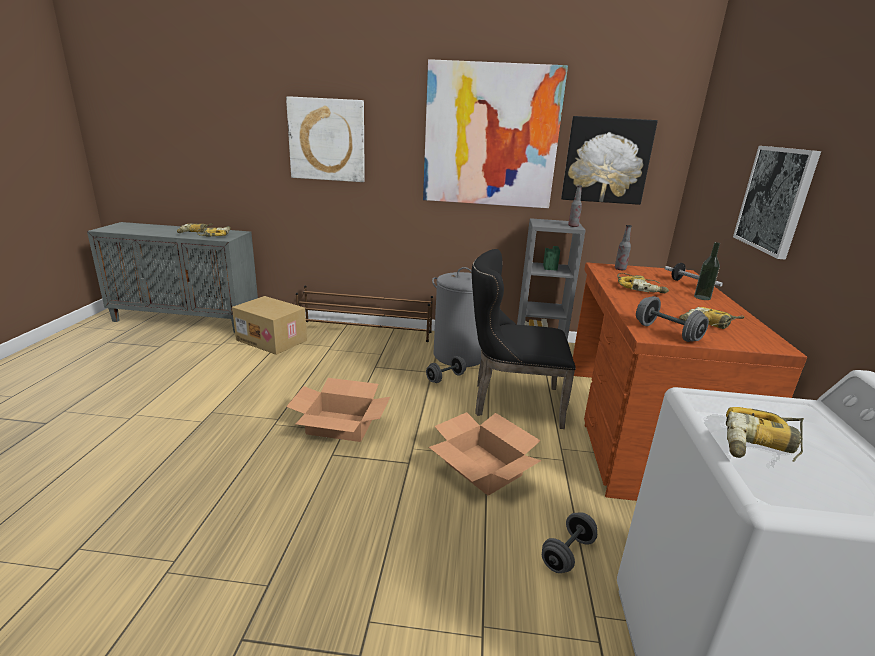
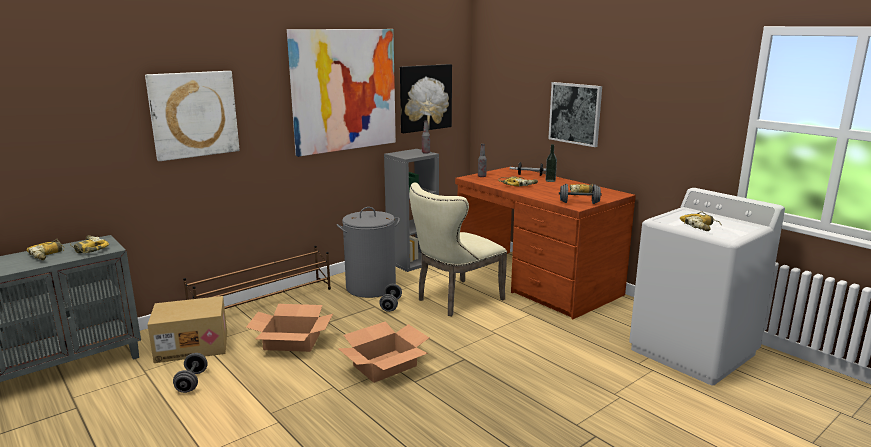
camera: 45 degrees left, 5 degrees down
cardboard box [429,412,542,496] -> cardboard box moved to [246,304,333,352]
black chair [472,249,576,429] -> beige chair [410,182,507,316]
grey dumbbell [542,512,597,573] -> grey dumbbell moved to [173,353,208,393]

